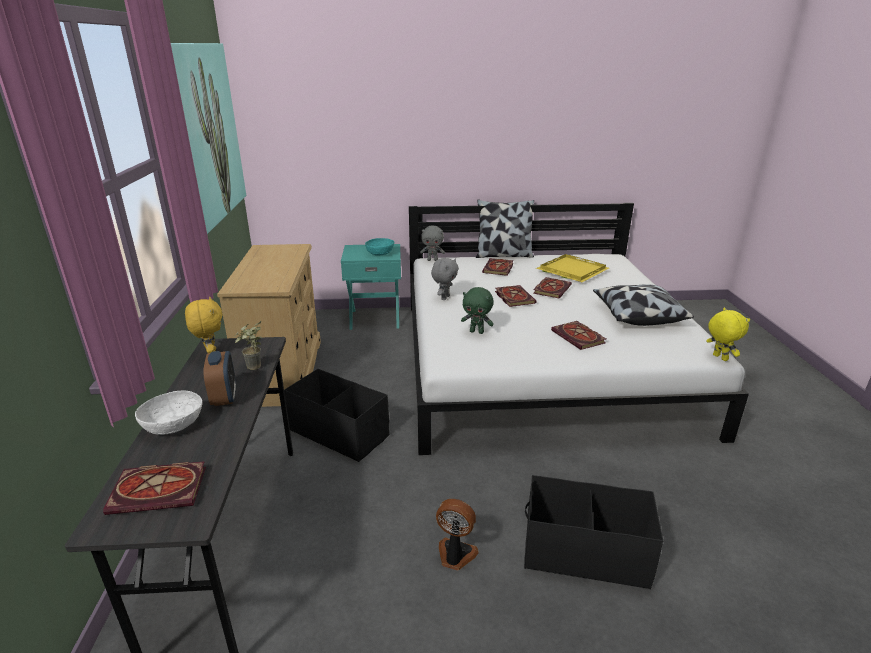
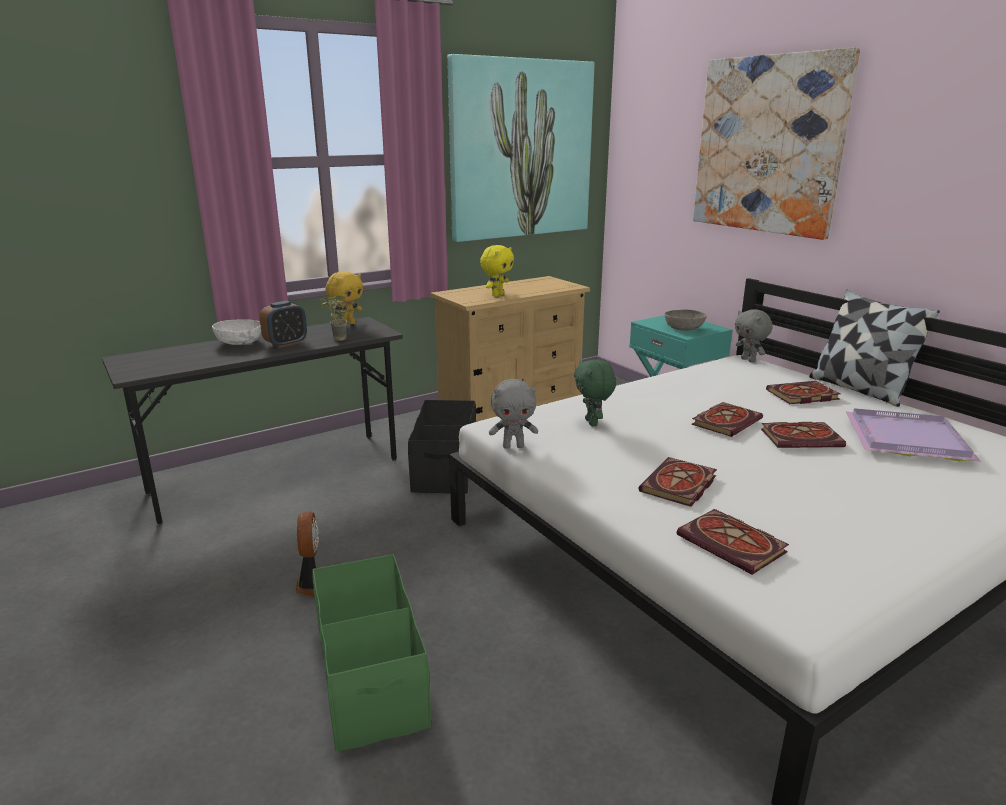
camera: 60 degrees right, 5 degrees down
book [103,461,206,515] -> book moved to [677,509,789,575]
turquoise bowl [365,238,394,256] -> grey bowl [665,310,707,331]
grey plush toy [431,258,459,300] -> grey plush toy moved to [489,379,538,449]
black storage box [524,475,663,590] -> green storage box [312,554,431,752]
yellow tray [536,254,609,282] -> purple tray [846,408,981,462]
pillow [593,284,694,326] -> none
yellow plush toy [706,308,750,361] -> yellow plush toy moved to [480,245,514,297]
none -> picture [693,47,860,240]

